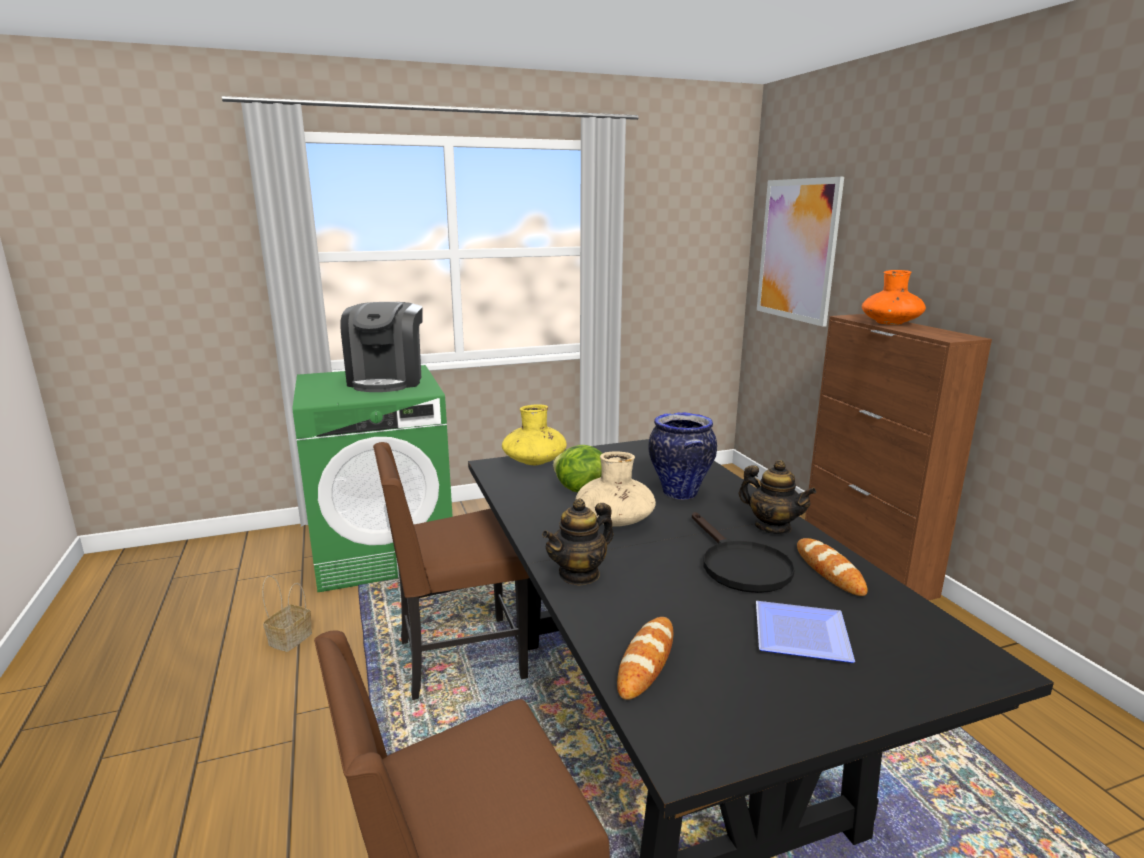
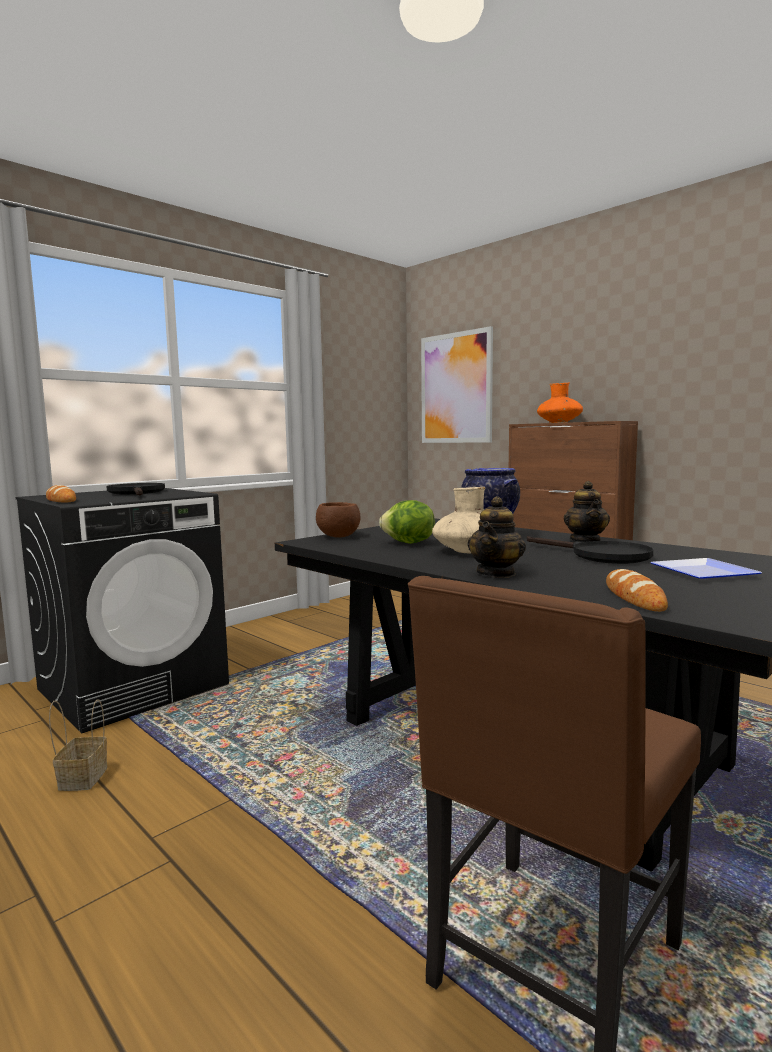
camera: 25 degrees left, 10 degrees down
green washing machine [292,365,453,592] -> black washing machine [16,488,229,733]
coffee machine [340,302,423,392] -> black frying pan [106,483,165,496]
brown chair [373,442,529,700] -> none
yellow vase [502,404,567,465] -> brown bowl [316,502,361,538]
teapot [739,460,817,534] -> teapot turned 75 degrees clockwise [564,481,610,542]
bread [797,538,868,596] -> bread moved to [46,485,76,502]

